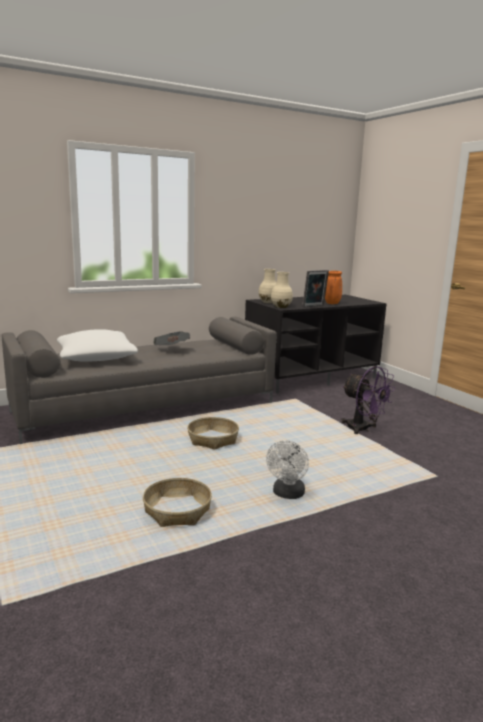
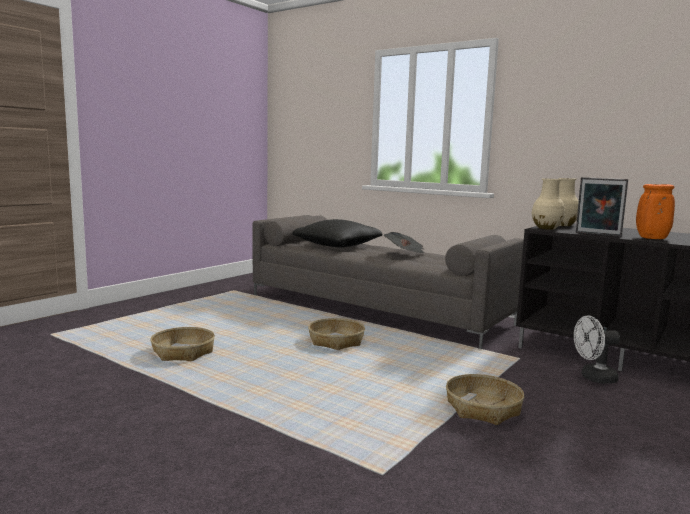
camera: 65 degrees right, 5 degrees down
white pillow [57,329,138,362] -> black pillow [292,219,383,247]
white fan [266,440,309,499] -> white fan moved to [574,316,620,384]
purple fan [341,366,395,434] -> basket [446,374,524,425]

